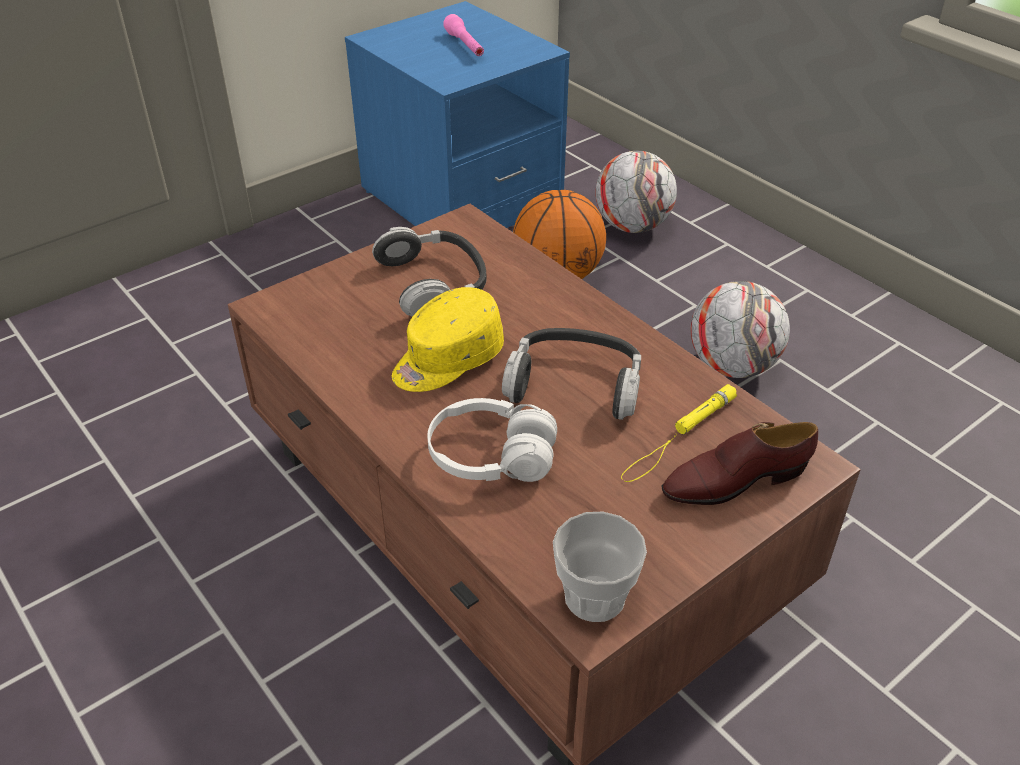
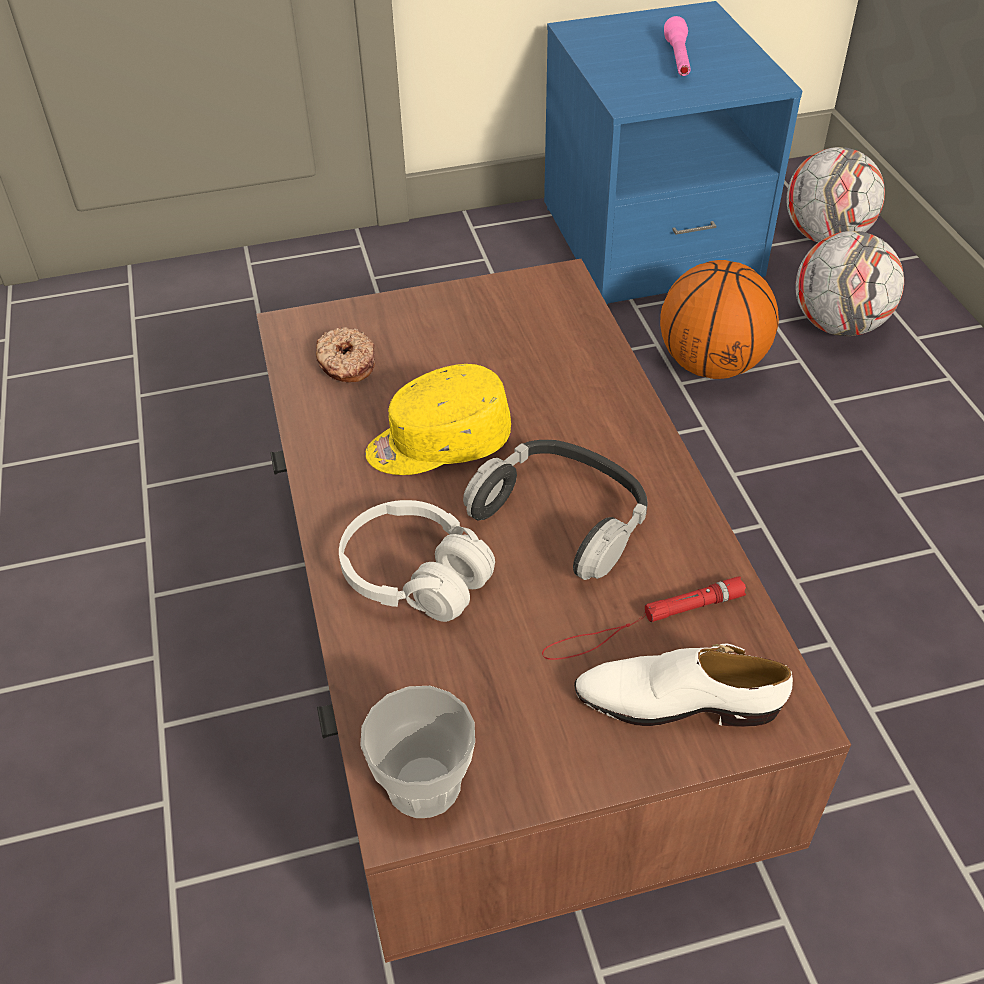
camera: 25 degrees right, 5 degrees up
headphones [372,227,486,317] -> none
yellow flashlight [621,384,737,482] -> red flashlight [542,576,746,660]
brown shoe [661,422,818,505] -> white shoe [574,644,793,727]
football [690,281,790,378] -> football moved to [786,147,885,242]
none -> donut [316,327,375,383]

